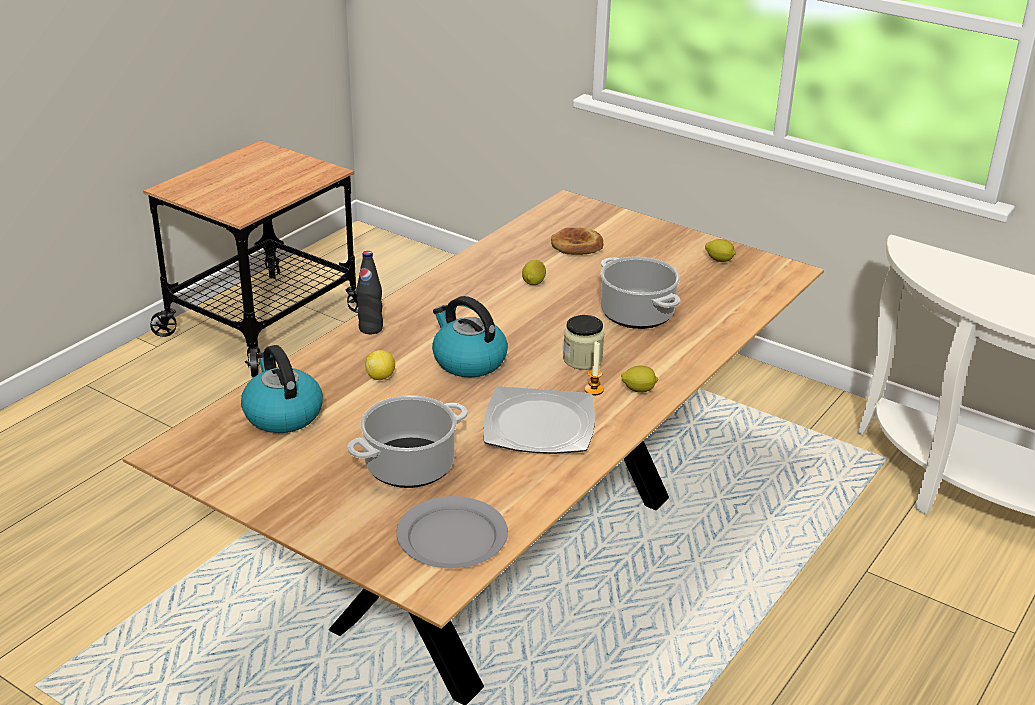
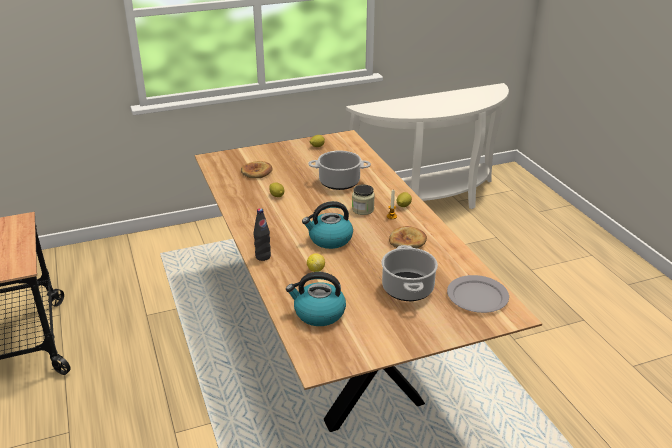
camera: 55 degrees left, 0 degrees up
plate [484,386,595,454] -> bread [389,226,427,248]

